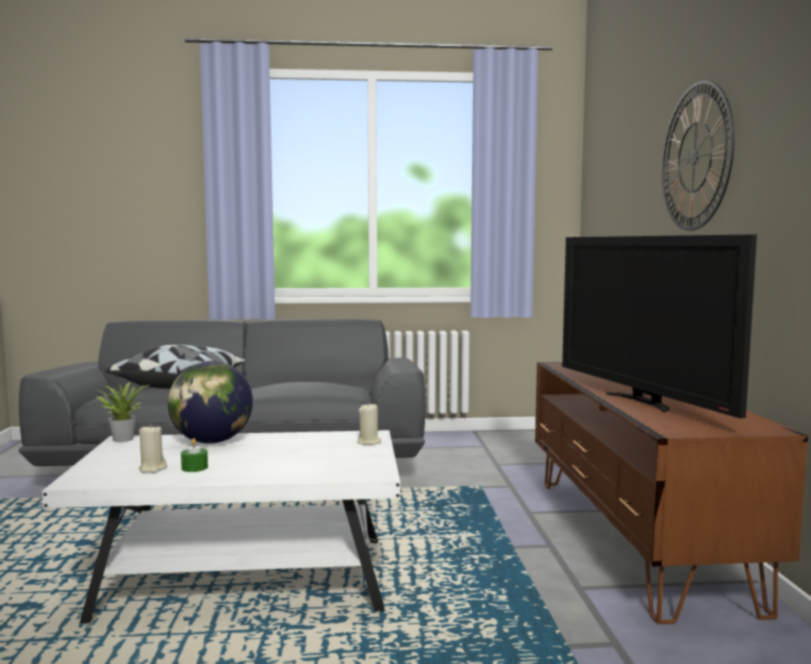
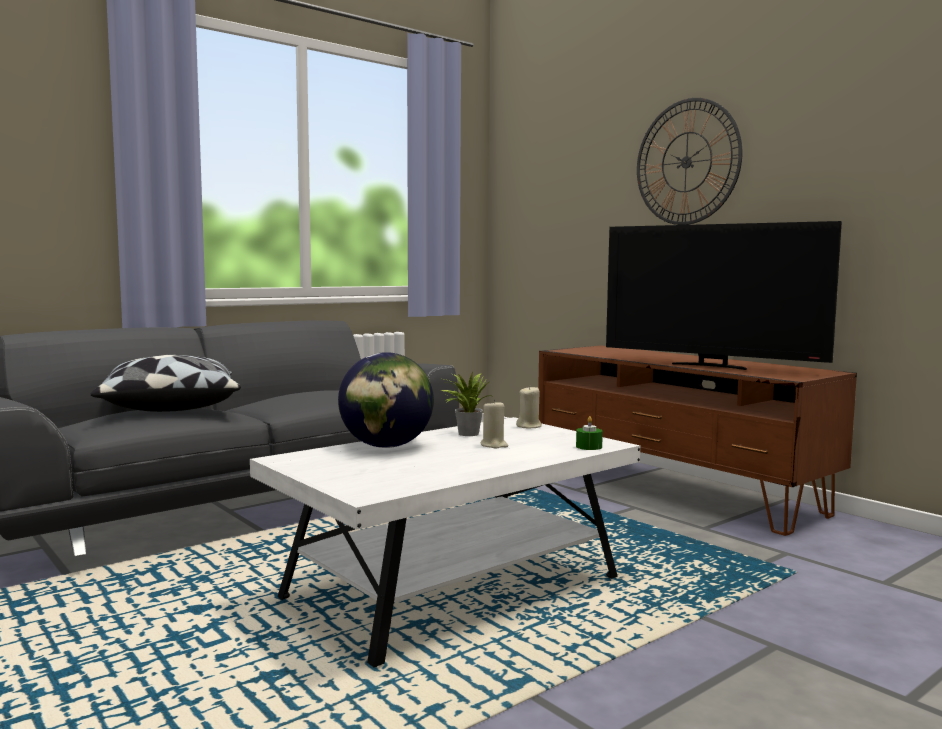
camera: 35 degrees left, 0 degrees up
potted plant [97,383,149,442] -> potted plant moved to [441,372,491,436]
beige candle [138,424,167,473] -> beige candle moved to [481,400,508,448]
green candle [181,438,208,472] -> green candle moved to [576,416,603,450]

